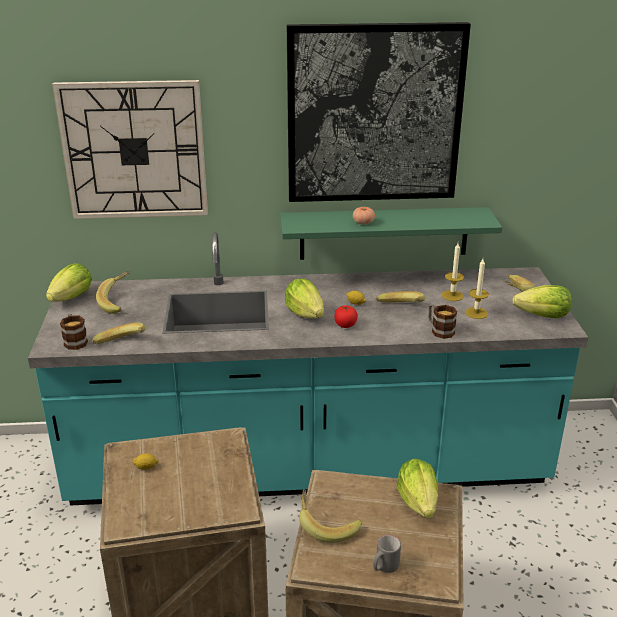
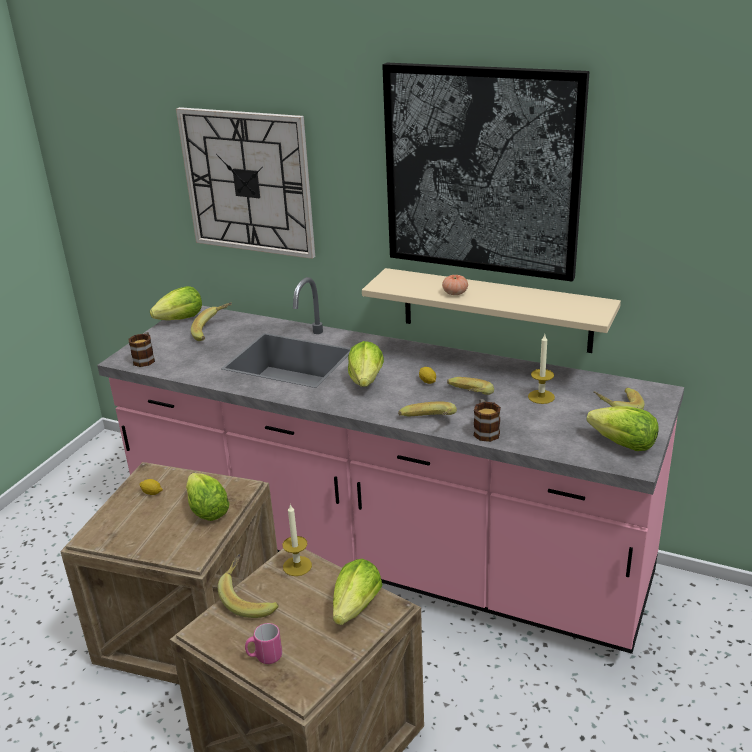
camera: 30 degrees right, 0 degrees up
turquoise counter [28,232,588,506] -> pink counter [97,277,684,654]
banana [92,322,146,344] -> banana moved to [398,402,457,416]
green shelf [280,207,502,260] -> beige shelf [362,268,621,353]
tomato [334,305,358,328] -> none
grey mug [373,535,401,573] -> pink mug [245,623,282,664]
candle [465,259,489,319] -> candle moved to [282,504,312,576]
none -> lettuce [186,473,229,521]

